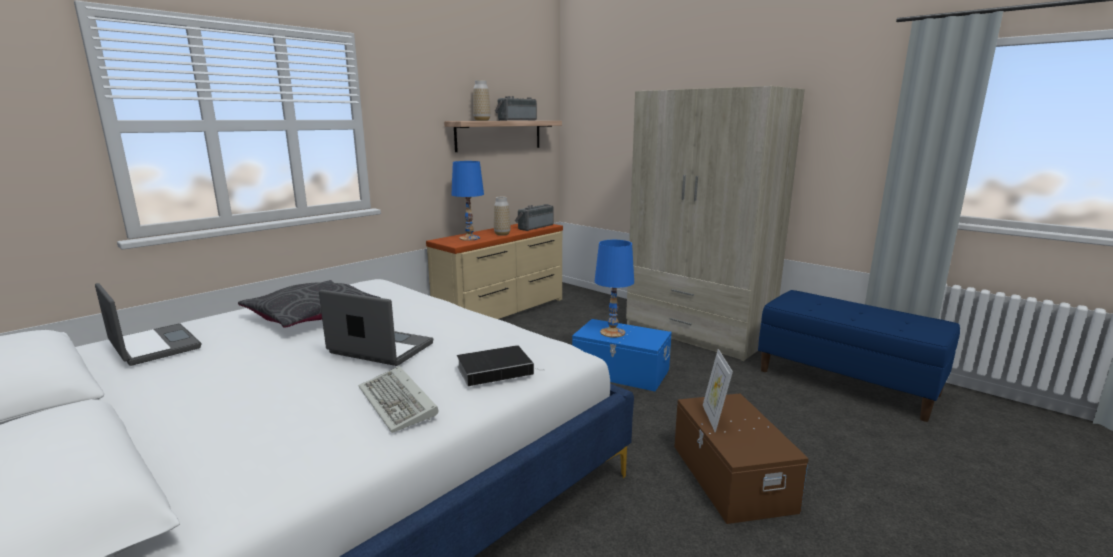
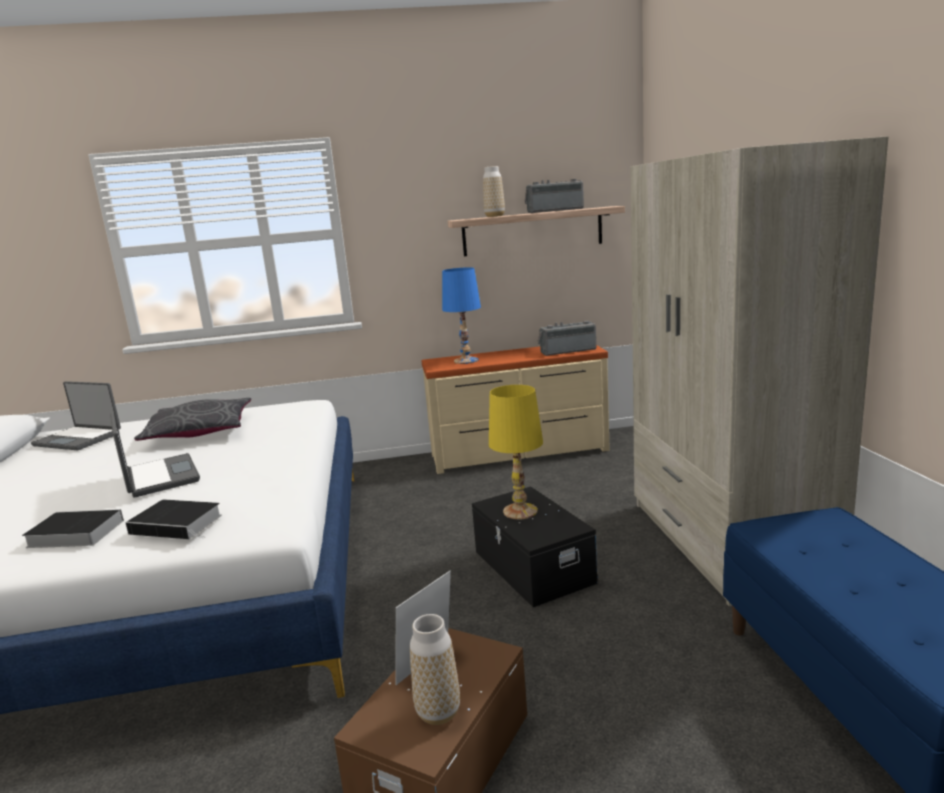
camera: 40 degrees right, 0 degrees up
laptop [95,283,201,366] -> laptop turned 120 degrees clockwise [31,381,121,450]
keyboard [359,366,438,433] -> book [22,509,124,548]
vase [494,197,511,236] -> vase moved to [410,614,460,725]
blue storage box [572,319,672,391] -> black storage box [472,486,597,607]
blue table lamp [595,240,634,338] -> yellow table lamp [489,385,543,520]

